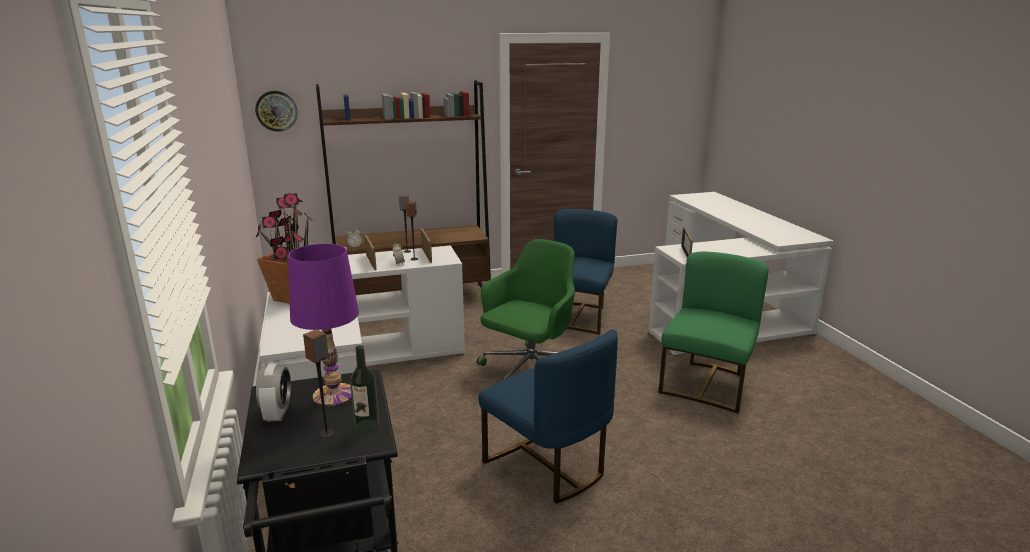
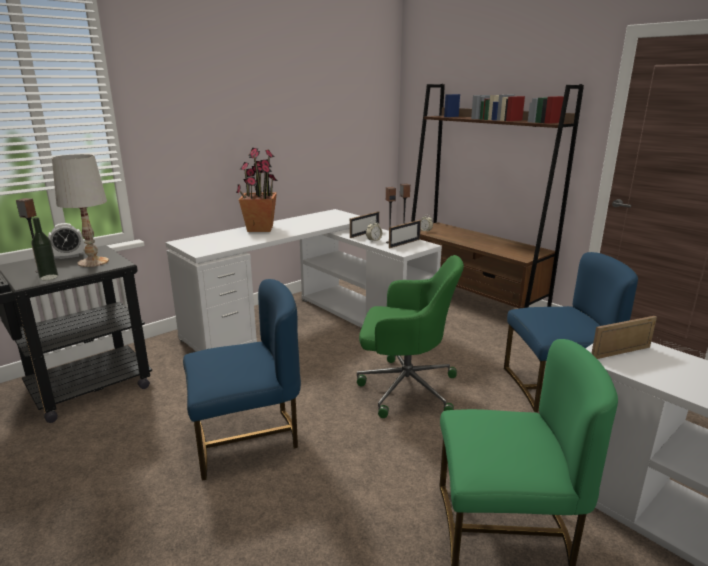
camera: 65 degrees right, 0 degrees up
wall clock [255,91,298,132] -> none
purple table lamp [288,244,359,406] -> white table lamp [52,154,109,267]
blue chair [479,329,618,504] -> blue chair turned 135 degrees counterclockwise [183,279,301,481]

